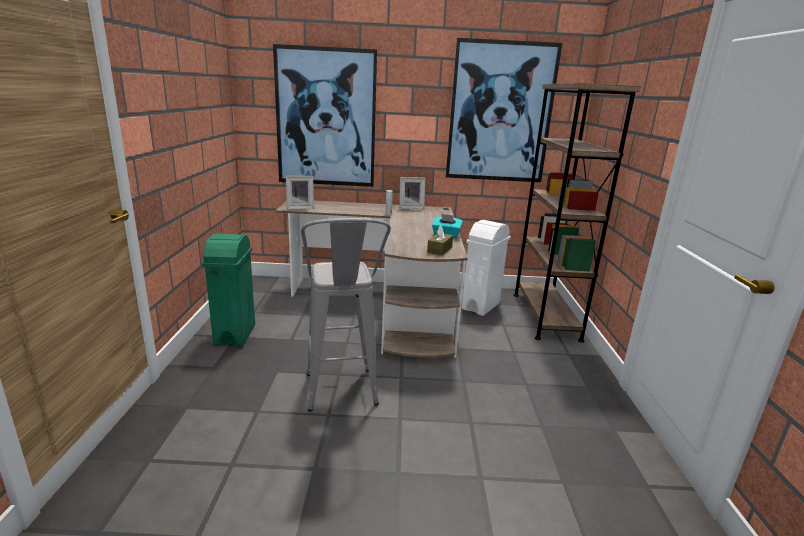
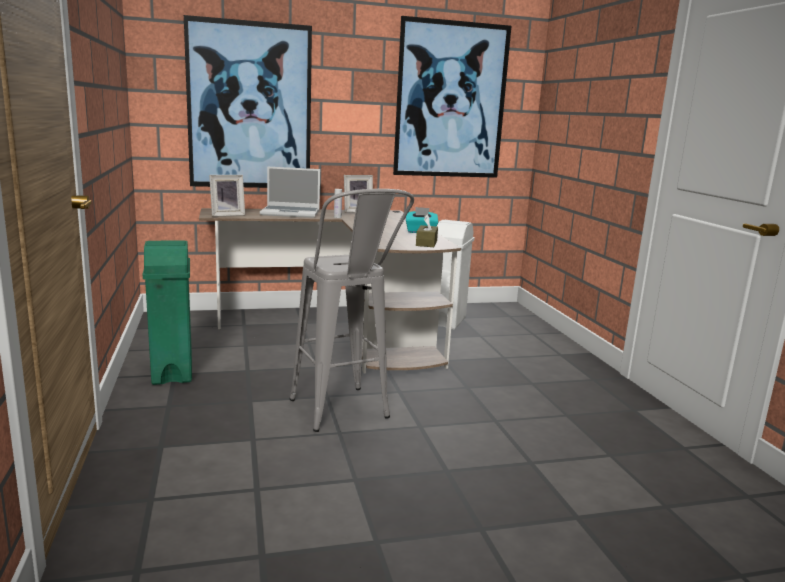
camera: 15 degrees left, 5 degrees down
brown bookcase [514,83,641,343] -> none
none -> laptop [260,166,320,218]

